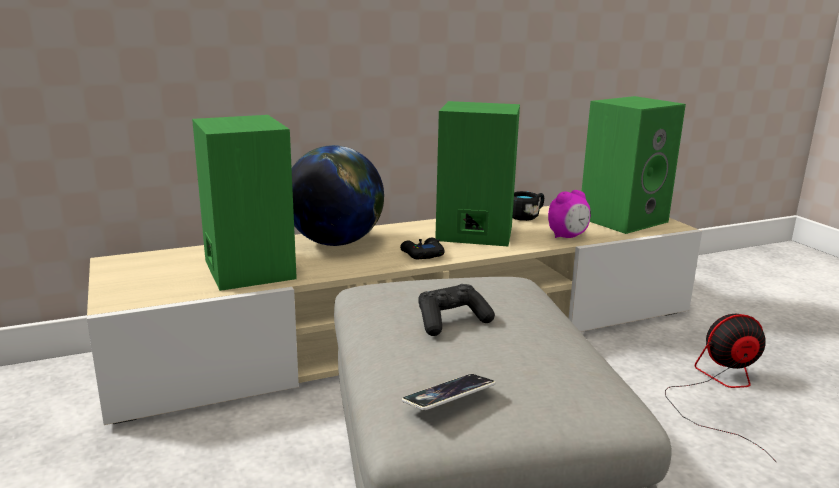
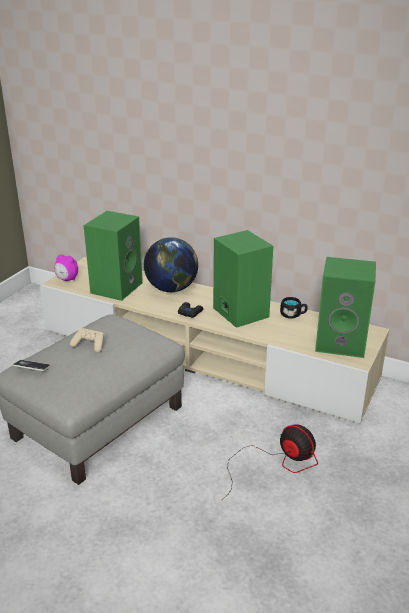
camera: 50 degrees right, 10 degrees up
black game controller [419,284,495,336] -> beige game controller [70,328,104,353]
alarm clock [548,190,590,238] -> alarm clock moved to [54,255,78,281]

